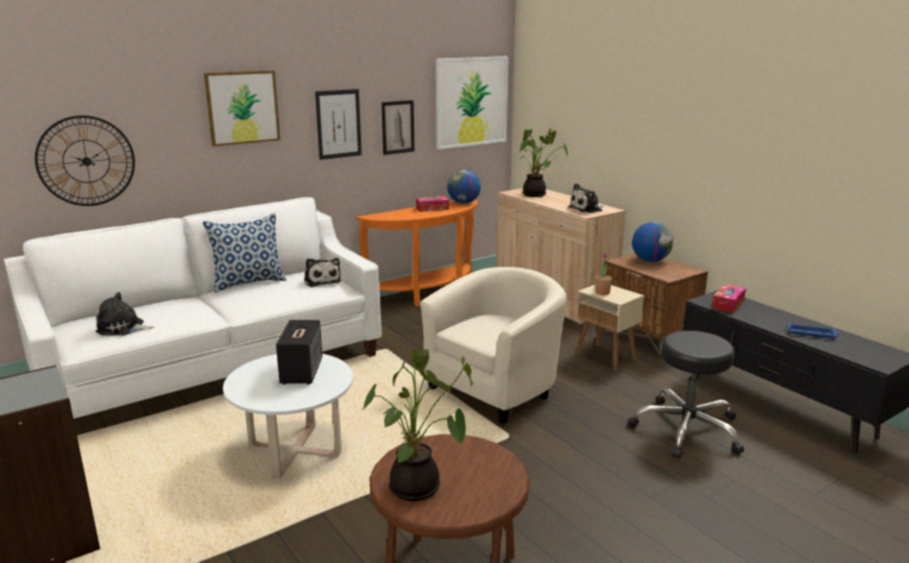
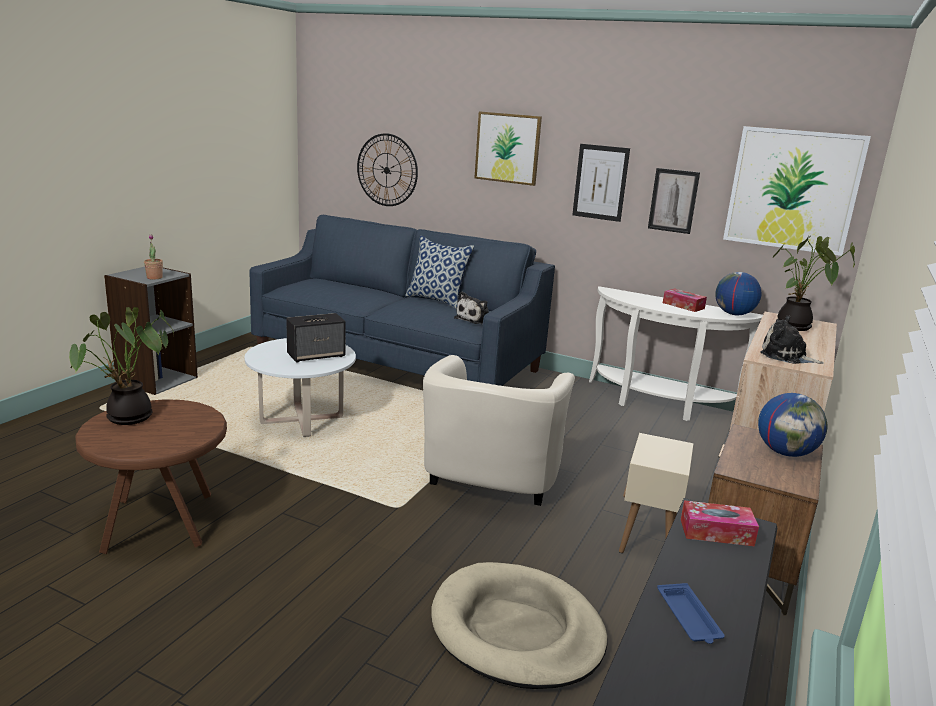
camera: 60 degrees right, 0 degrees up
white sofa [4,197,382,419] -> blue sofa [249,215,555,386]
plush toy [96,292,154,336] -> none
orange console table [356,199,478,306] -> white console table [589,286,763,421]
beige armchair [420,267,567,424] -> beige armchair turned 90 degrees clockwise [423,355,575,506]
potted plant [595,253,612,295] -> potted plant moved to [144,234,163,280]
black stool [628,331,744,459] -> beige dog bed [431,562,607,689]

